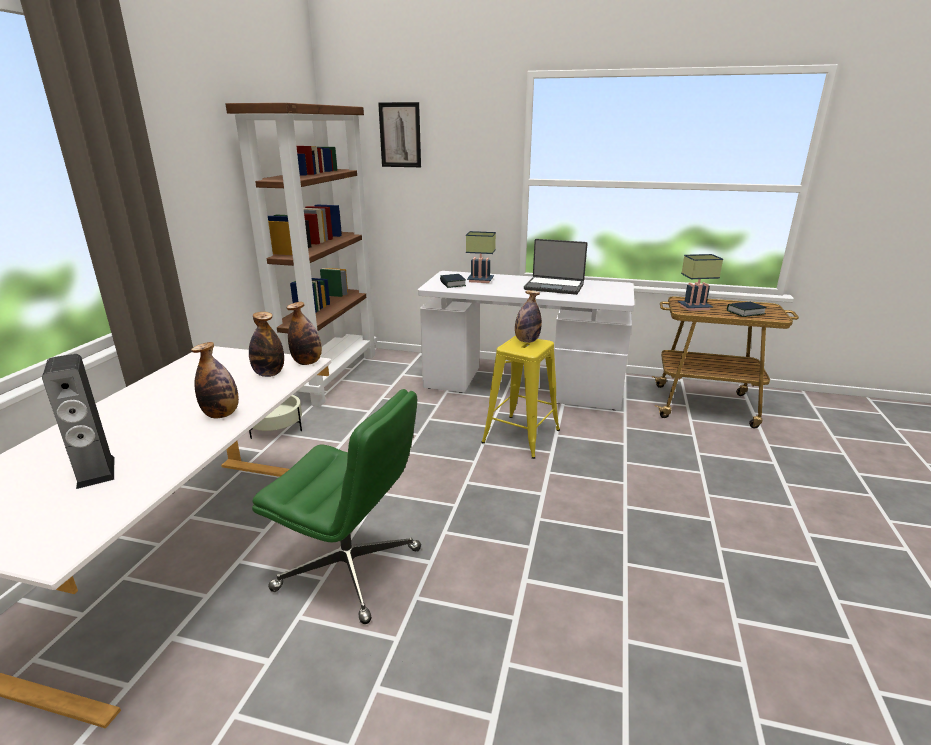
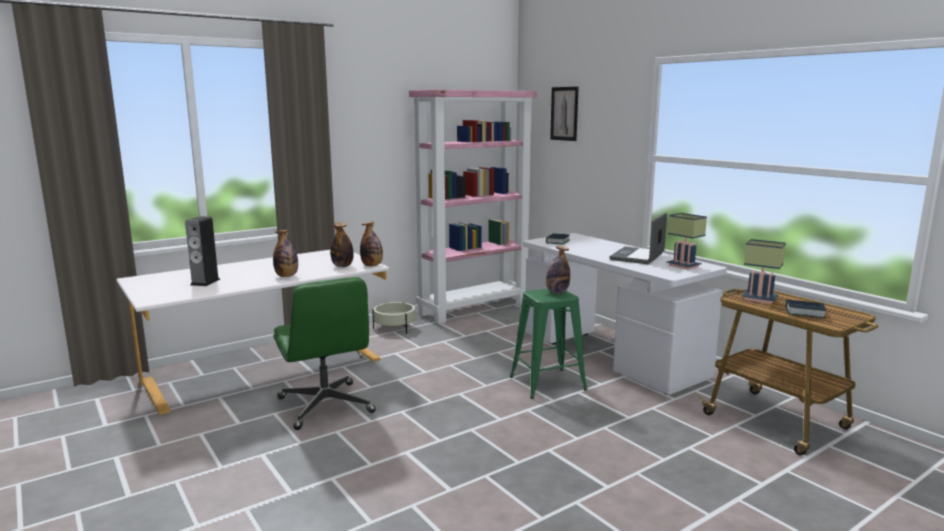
camera: 40 degrees right, 10 degrees down
brown bookcase [226,103,377,407] -> pink bookcase [409,90,537,324]
table lamp [466,231,496,283] -> table lamp moved to [667,213,707,270]
yellow stool [481,336,560,459] -> green stool [510,289,588,399]
laptop [524,239,588,295] -> laptop turned 60 degrees clockwise [609,213,667,264]

